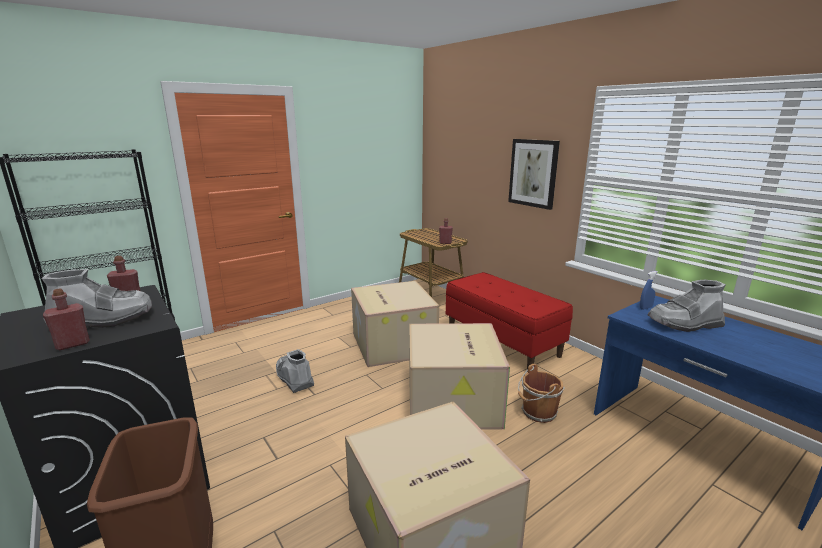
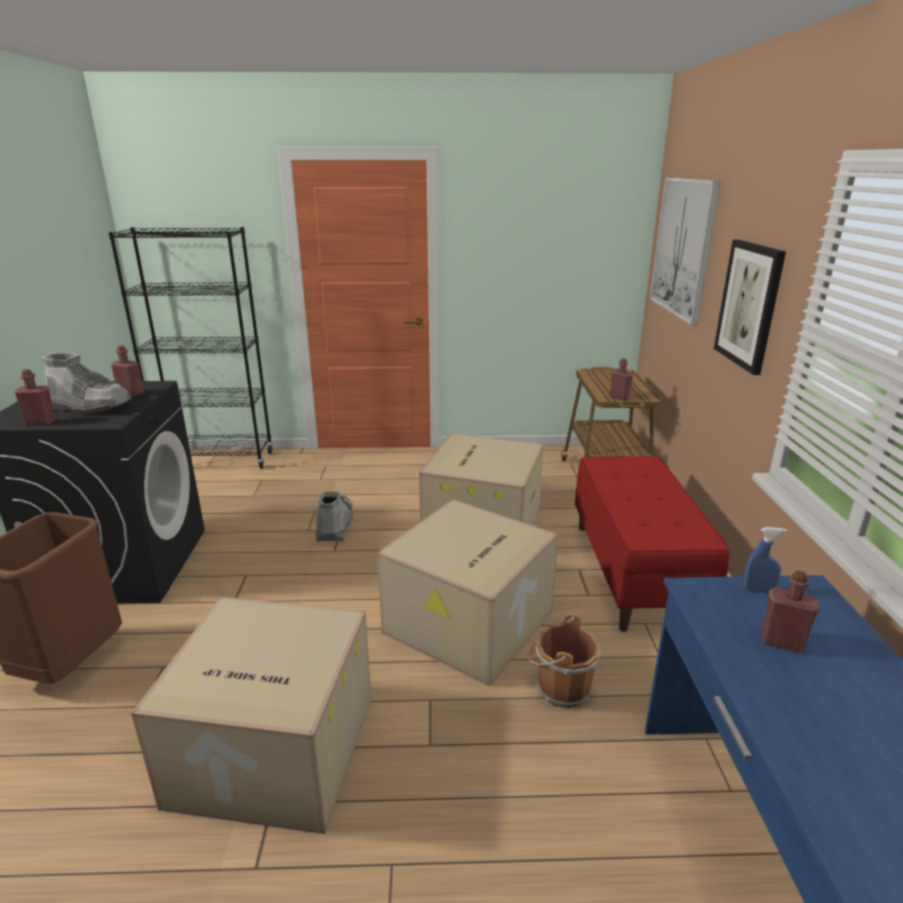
camera: 35 degrees right, 5 degrees up
grey boot [647,280,726,332] -> red bottle [761,570,820,653]
none -> picture [650,178,721,325]

